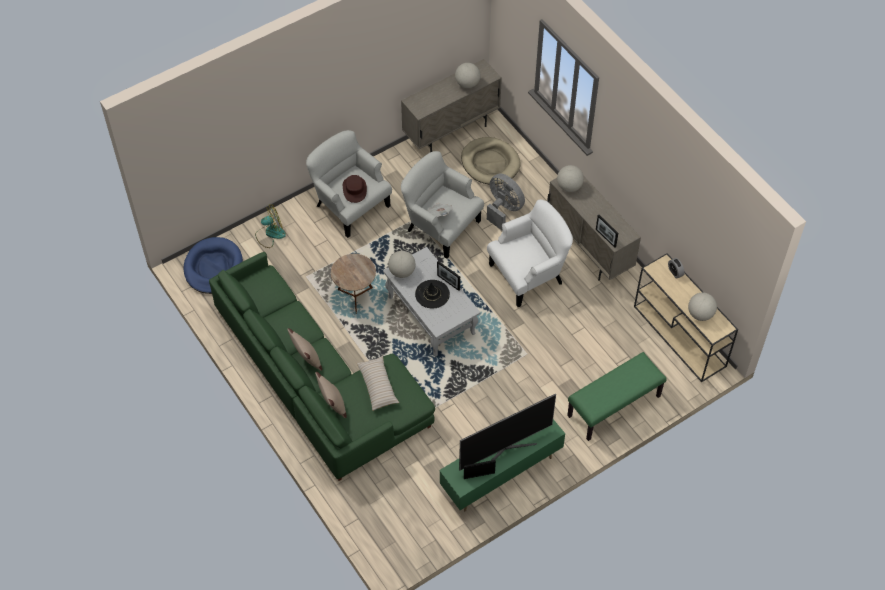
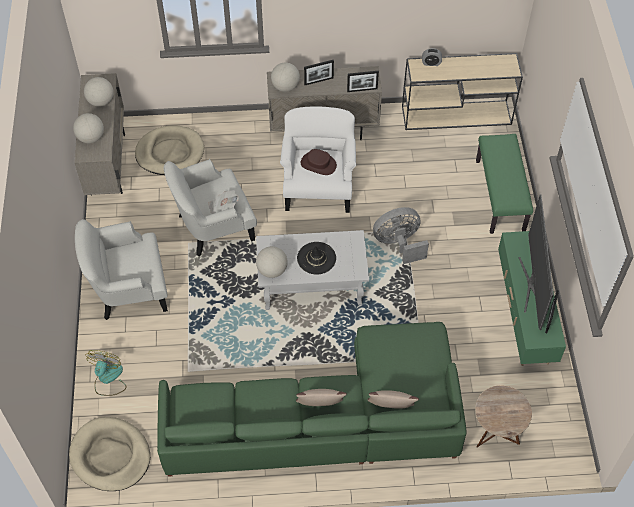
camera: 60 degrees left, 0 degrees up
blue dog bed [184,237,243,294] -> beige dog bed [69,417,150,491]
brown side table [331,254,376,314] -> brown side table moved to [475,386,532,447]
brown hat [343,175,367,203] -> brown hat moved to [301,149,337,175]
beige pillow [357,356,399,411] -> none
picture frame [437,261,460,291] -> picture frame moved to [304,60,334,85]
grey fan [487,173,525,231] -> grey fan moved to [373,207,429,264]
globe [688,293,717,321] -> globe moved to [73,113,104,143]

